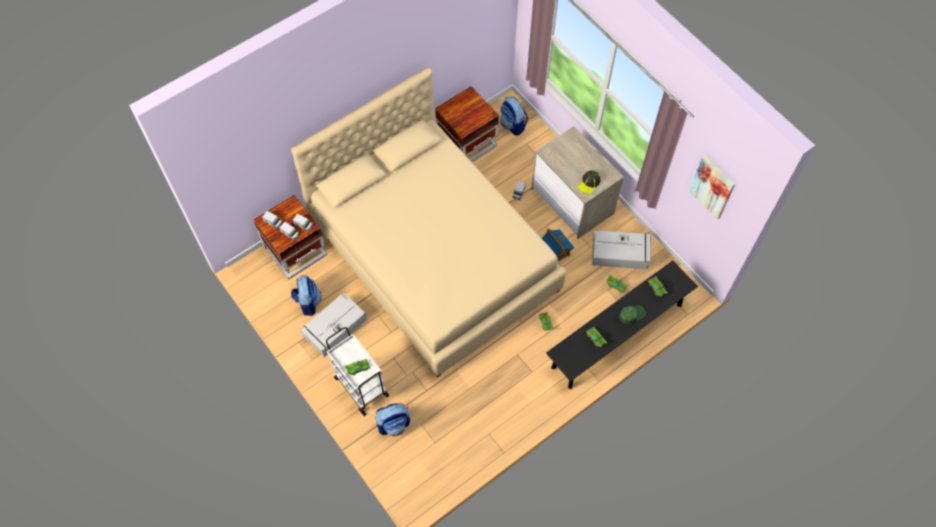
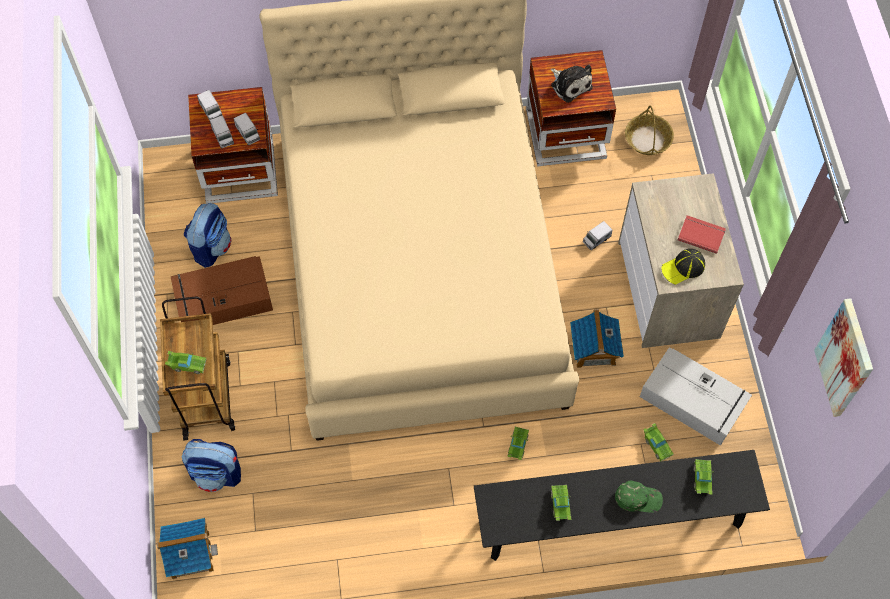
camera: 30 degrees right, 0 degrees up
grey storage box [300,293,367,357] -> brown storage box [170,256,273,325]
white cart [326,327,389,416] -> brown cart [160,297,235,440]
backpack [500,96,528,136] -> basket [625,105,674,155]
none -> toy house [157,518,218,579]
none -> plush toy [551,65,593,103]
none -> red book [678,215,726,254]

